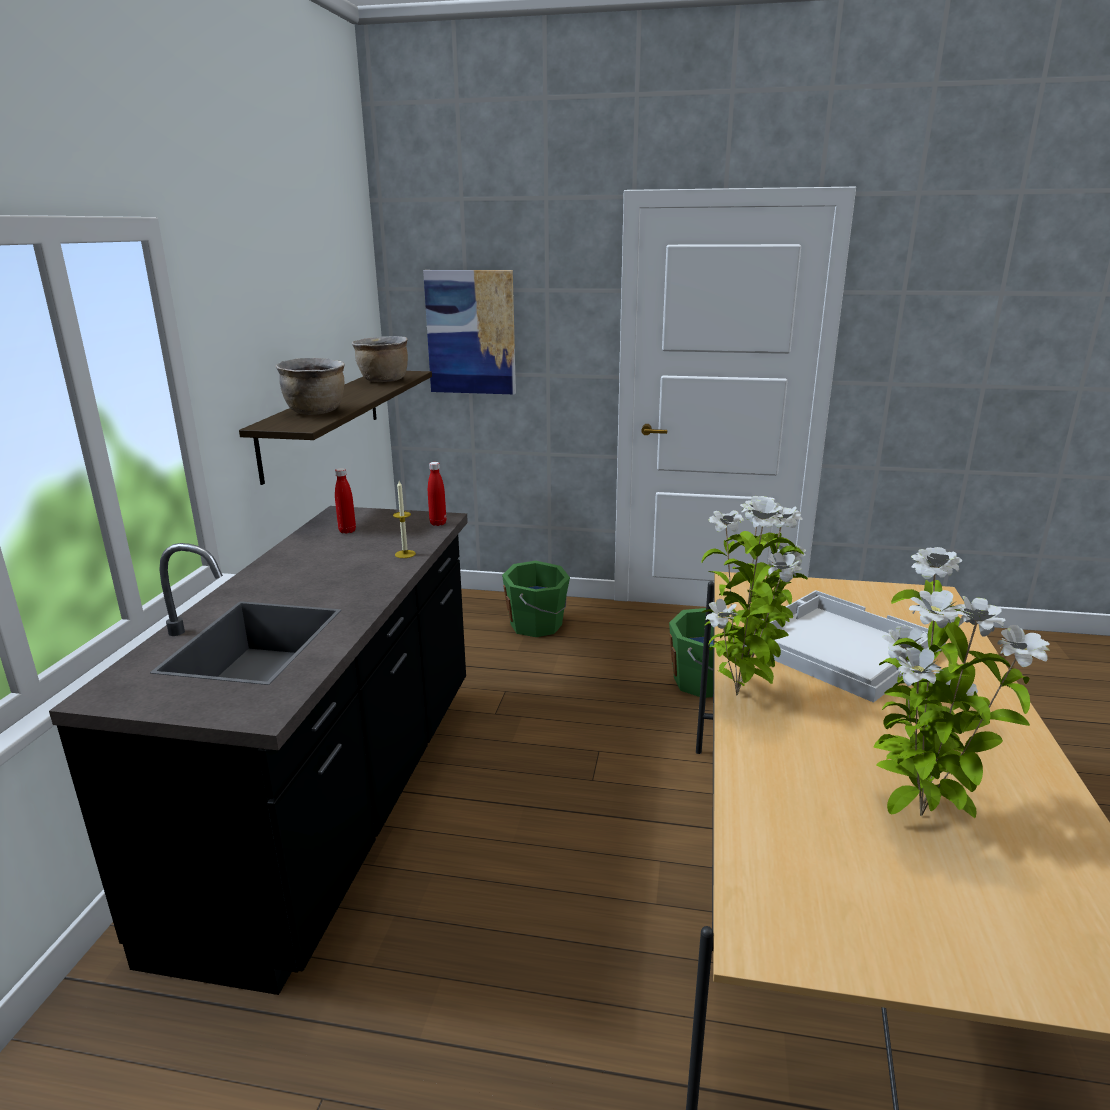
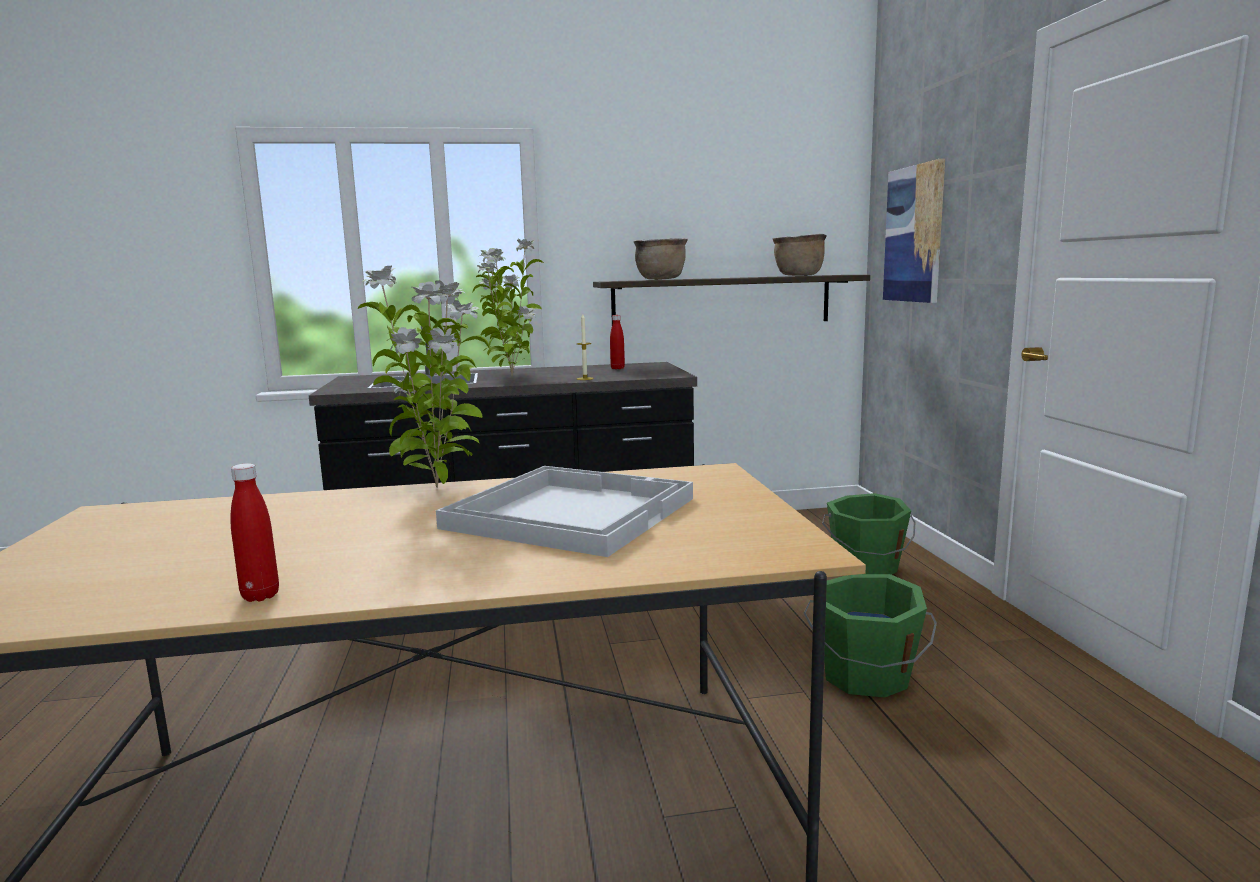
camera: 70 degrees right, 10 degrees down
red bottle [428,462,446,526] -> red bottle moved to [230,463,279,602]
potted plant [873,547,1050,818] -> potted plant moved to [473,239,543,376]

